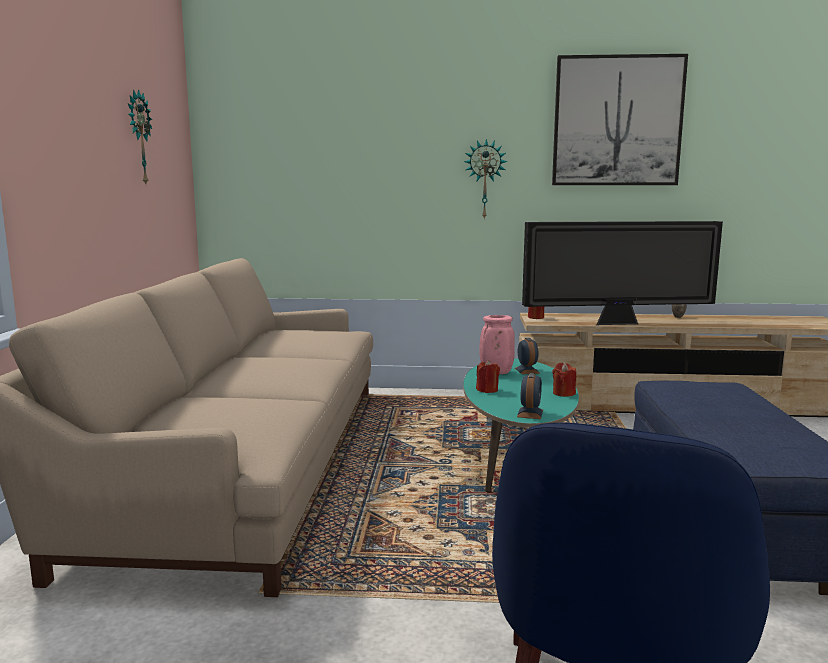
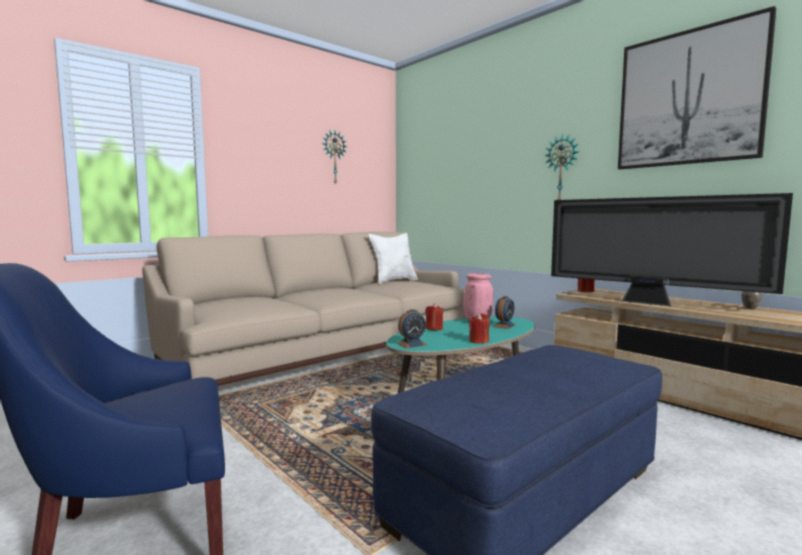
camera: 45 degrees right, 5 degrees down
none -> white pillow [369,233,418,284]

